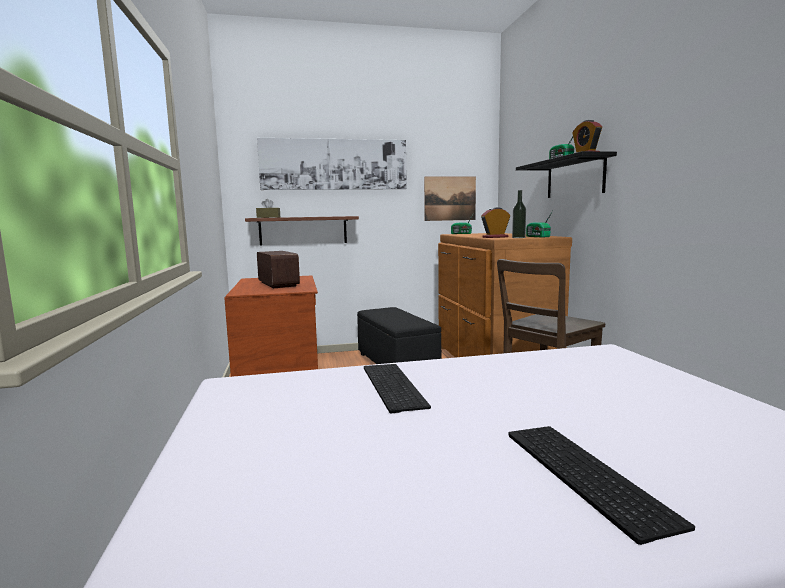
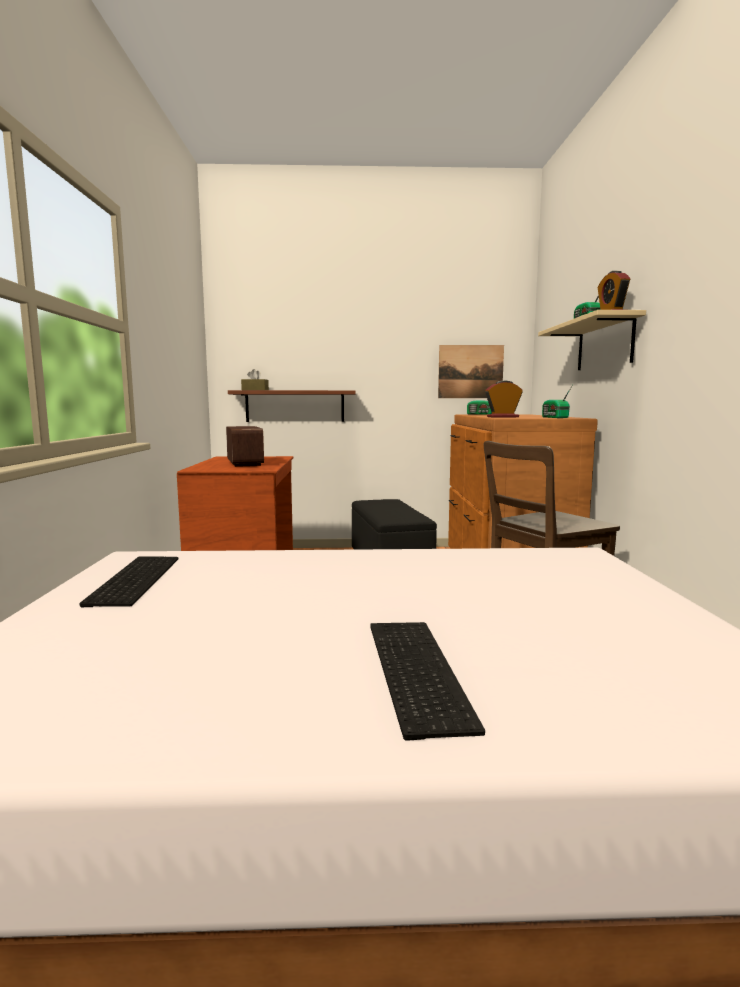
camera: 10 degrees right, 0 degrees up
picture [257,138,407,190] -> none
keyboard [364,364,431,413] -> keyboard moved to [79,556,178,607]
bottle [512,190,526,238] -> none
black shelf [516,151,617,198] -> beige shelf [538,310,646,370]

